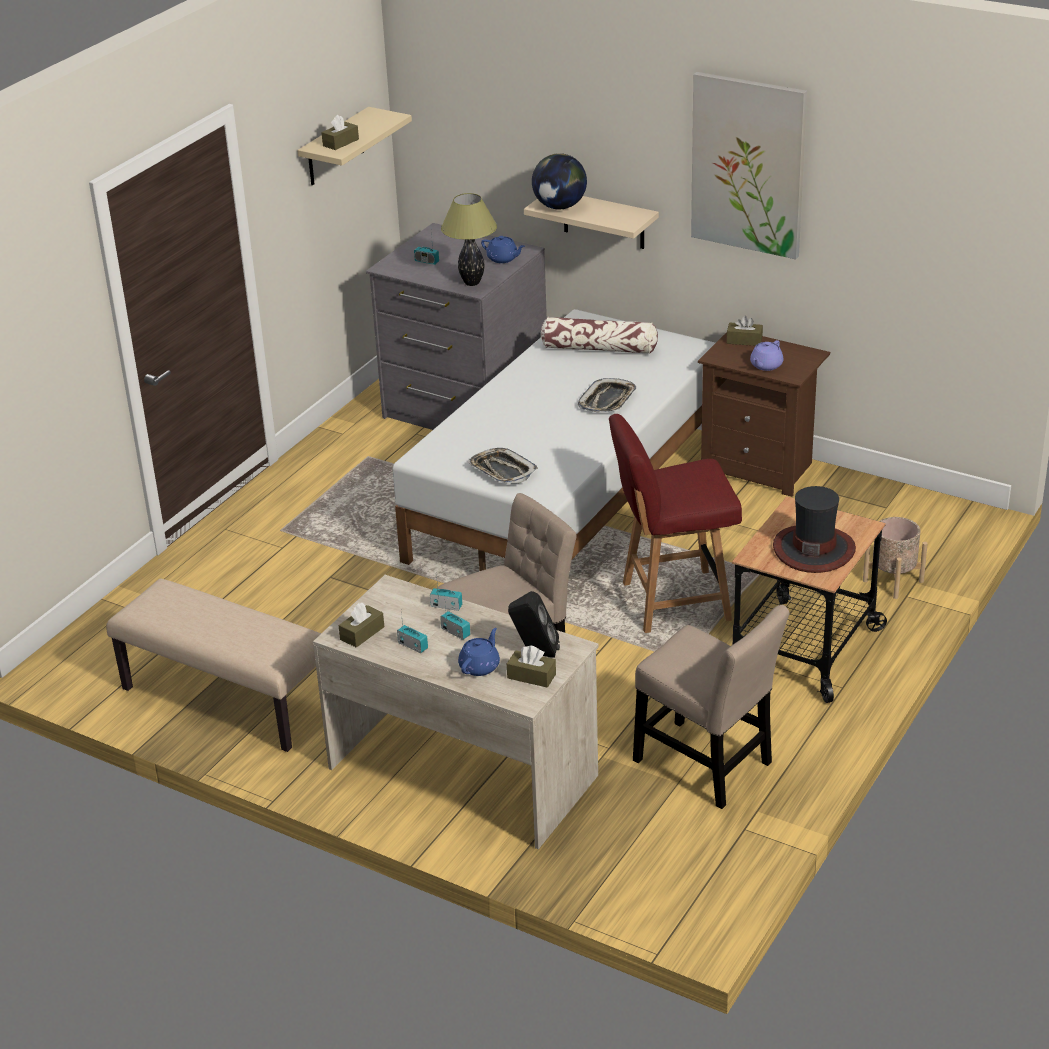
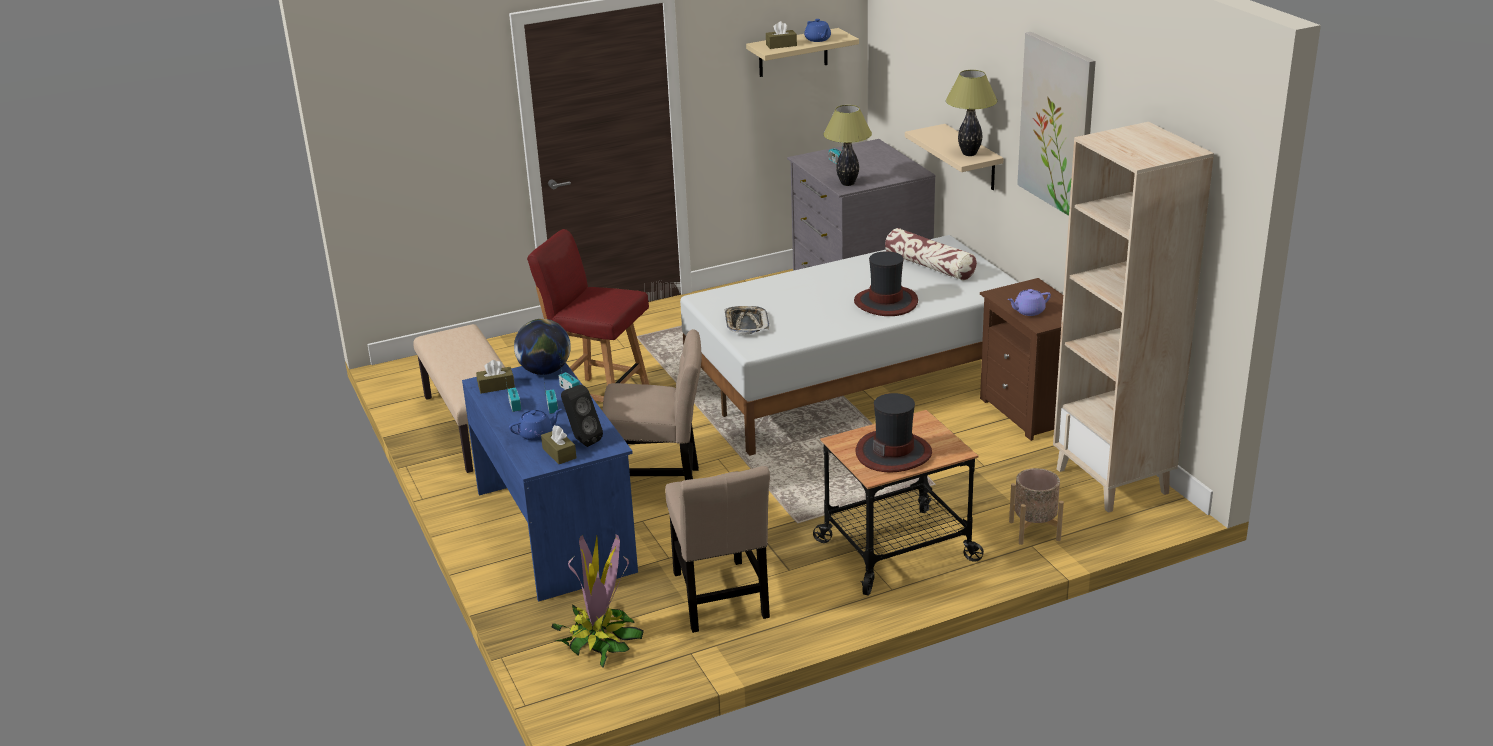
camera: 35 degrees right, 5 degrees down
beige desk [313,575,599,849] -> blue desk [462,363,638,602]
blue teapot [481,236,525,263] -> blue teapot moved to [804,19,831,42]
globe [532,153,587,209] -> globe moved to [514,319,571,375]
tray [578,378,636,412] -> hat [854,251,918,316]
red chair [609,414,742,633] -> red chair moved to [527,229,649,402]
brown tissue box [727,316,763,346] -> none
none -> potted plant [551,534,644,668]
none -> table lamp [946,70,997,156]
none -> beige bookcase [1053,122,1214,513]

